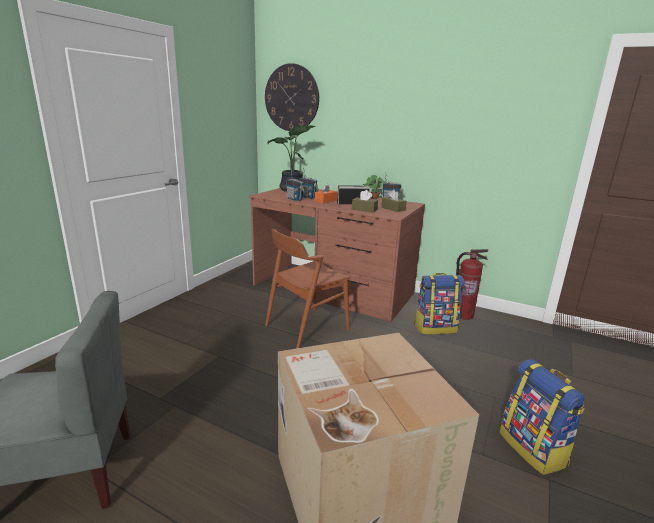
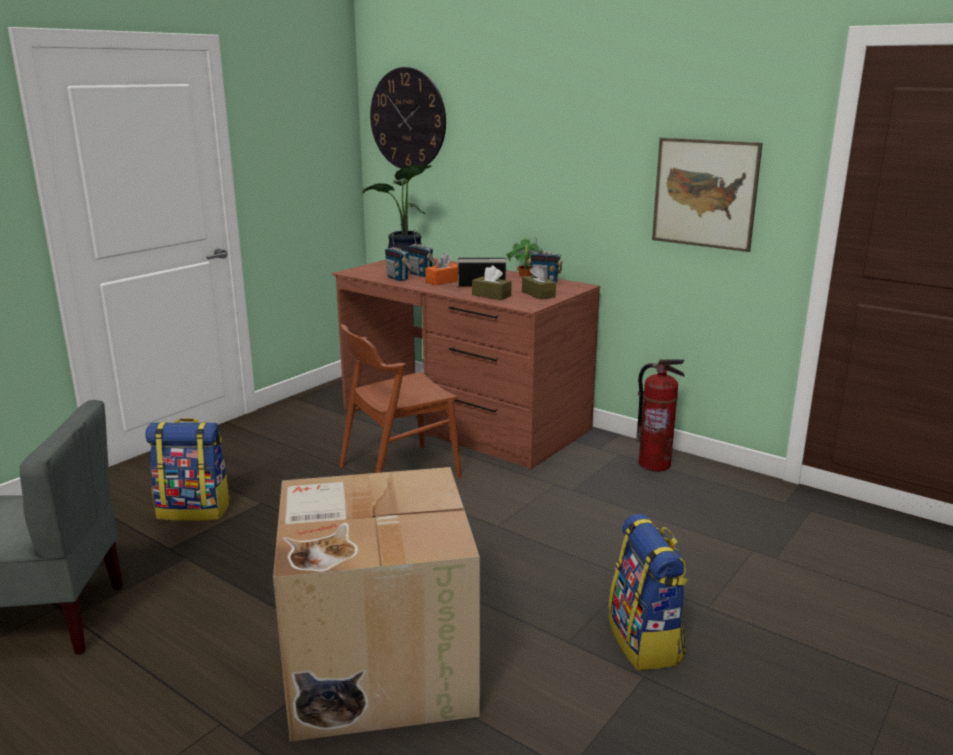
camera: 10 degrees right, 0 degrees up
backpack [414,273,465,335] -> backpack moved to [145,418,231,521]
none -> picture [652,138,763,252]

